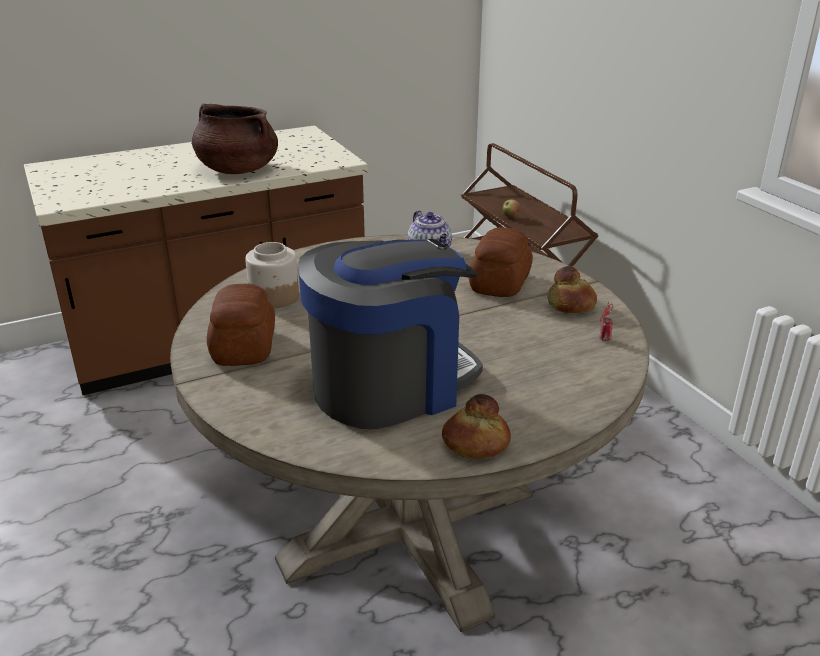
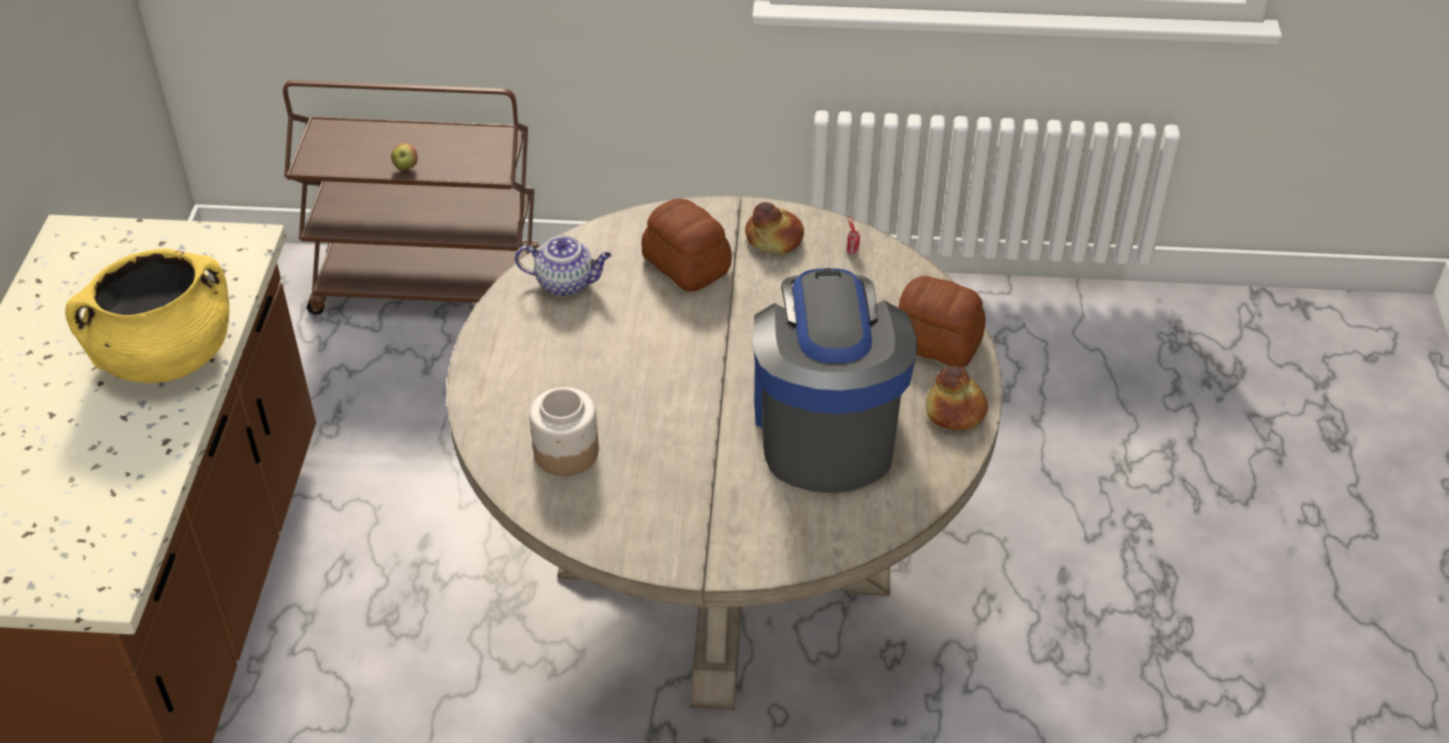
camera: 60 degrees left, 15 degrees up
brown cooking pot [192,104,278,174] -> yellow cooking pot [65,249,229,383]
bread [207,284,275,366] -> bread moved to [898,276,986,367]

